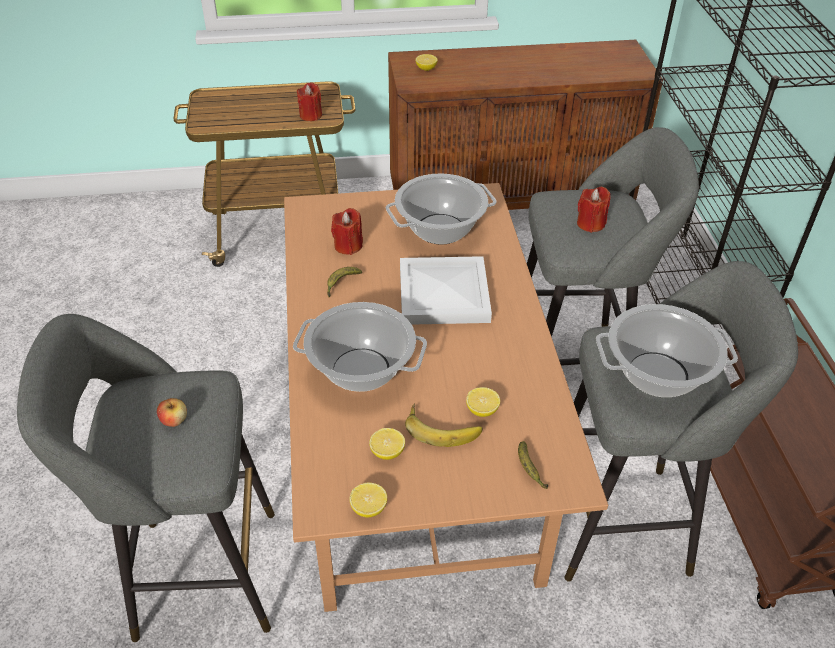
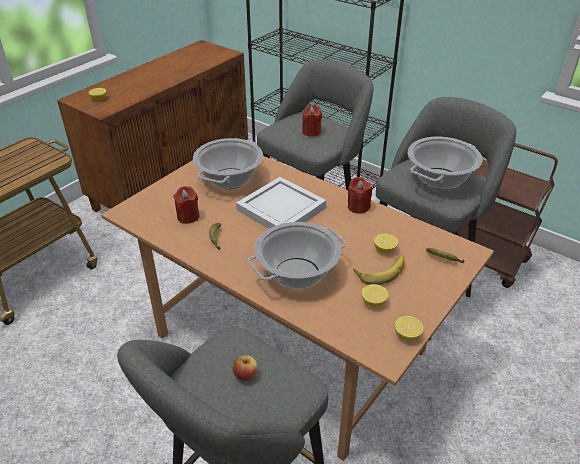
camera: 45 degrees left, 5 degrees down
red candle [297,82,322,121] -> red candle moved to [348,177,372,214]

